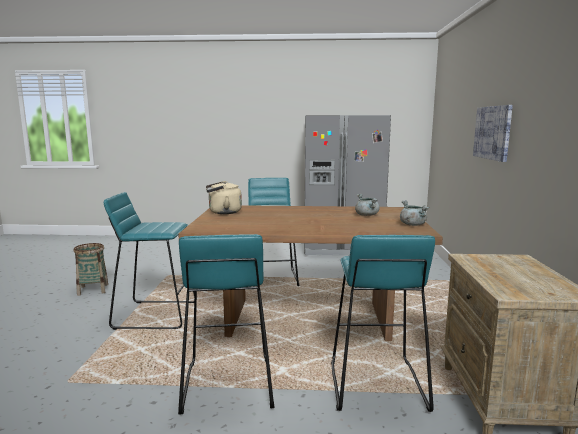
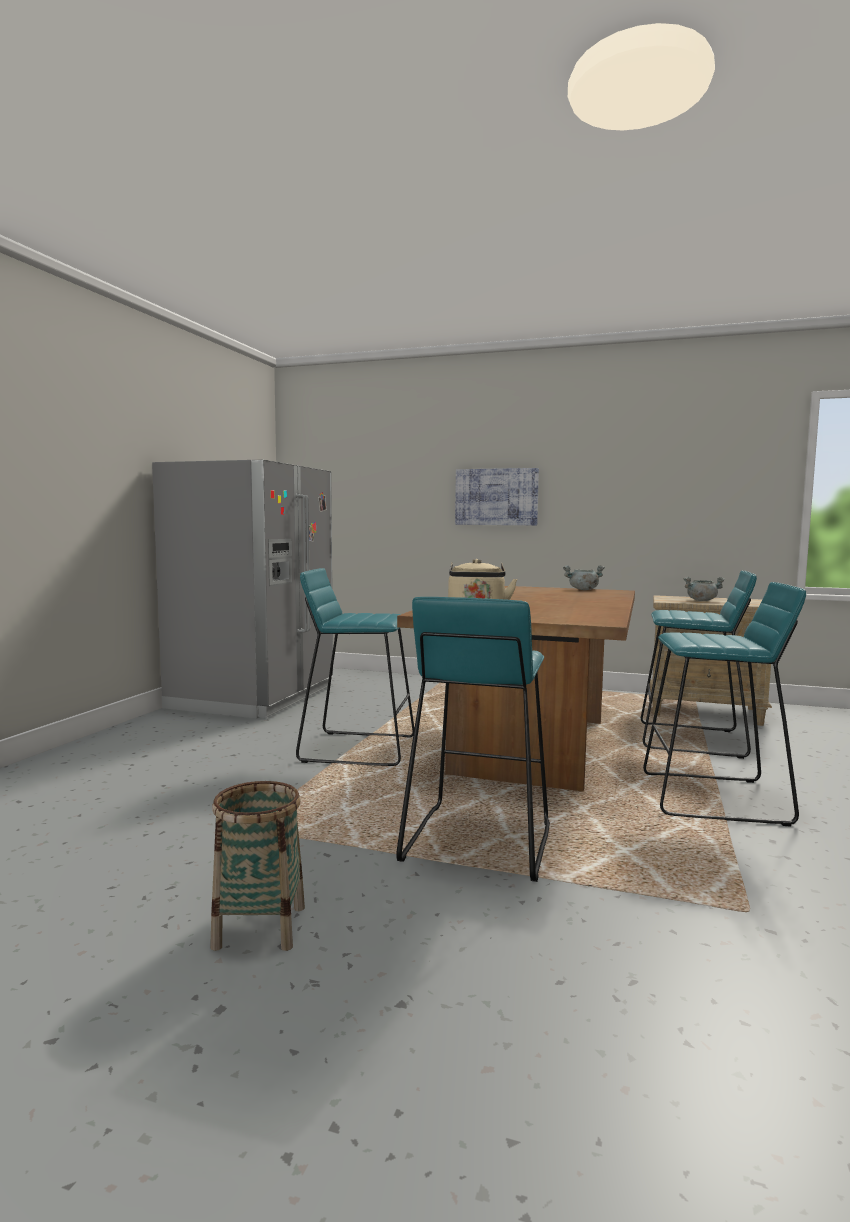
camera: 75 degrees left, 5 degrees down
grey cooking pot [355,193,379,216] -> grey cooking pot moved to [684,577,725,601]

